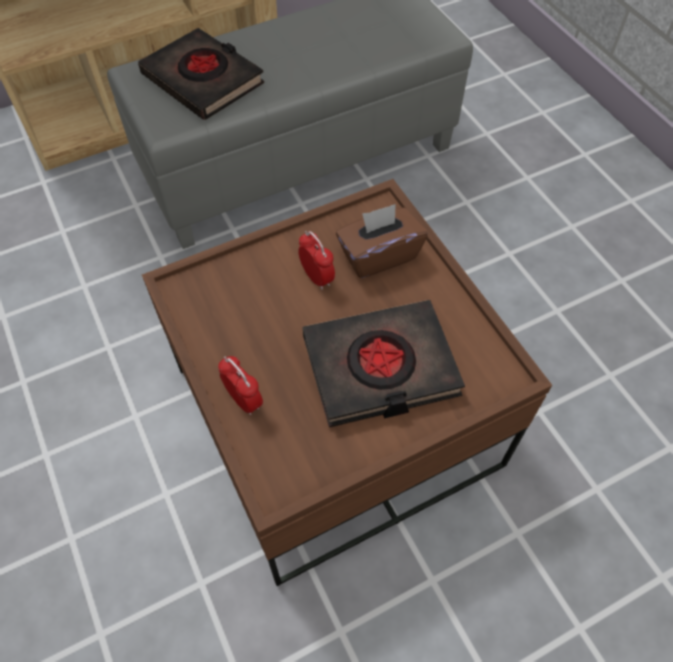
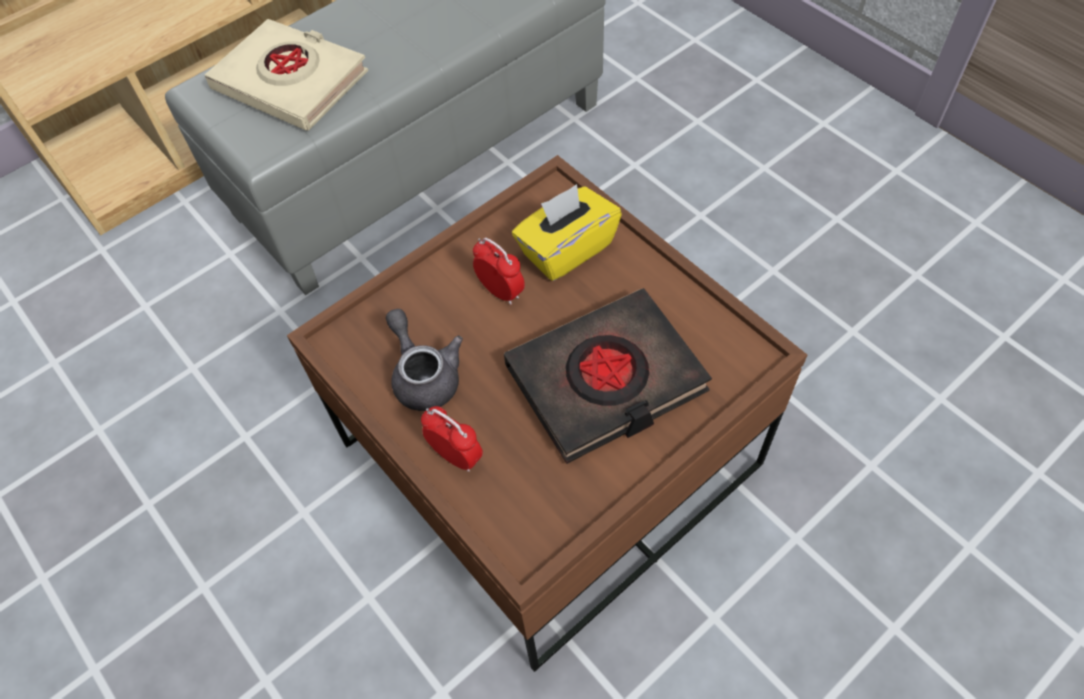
camera: 10 degrees left, 0 degrees up
black book [138,28,264,120] -> beige book [205,19,368,131]
brown tissue box [336,204,427,278] -> yellow tissue box [512,184,622,281]
none -> grey teapot [386,309,463,411]

